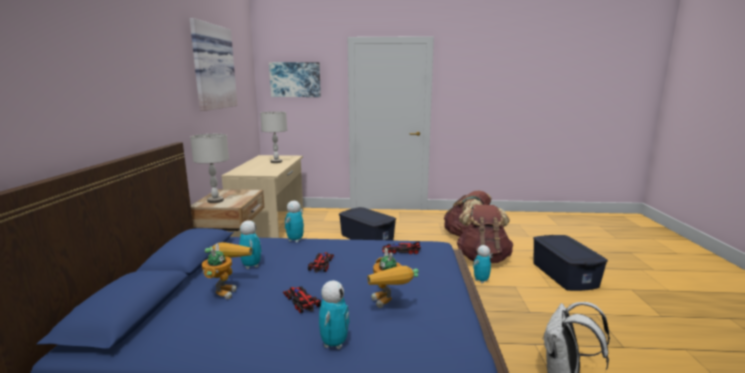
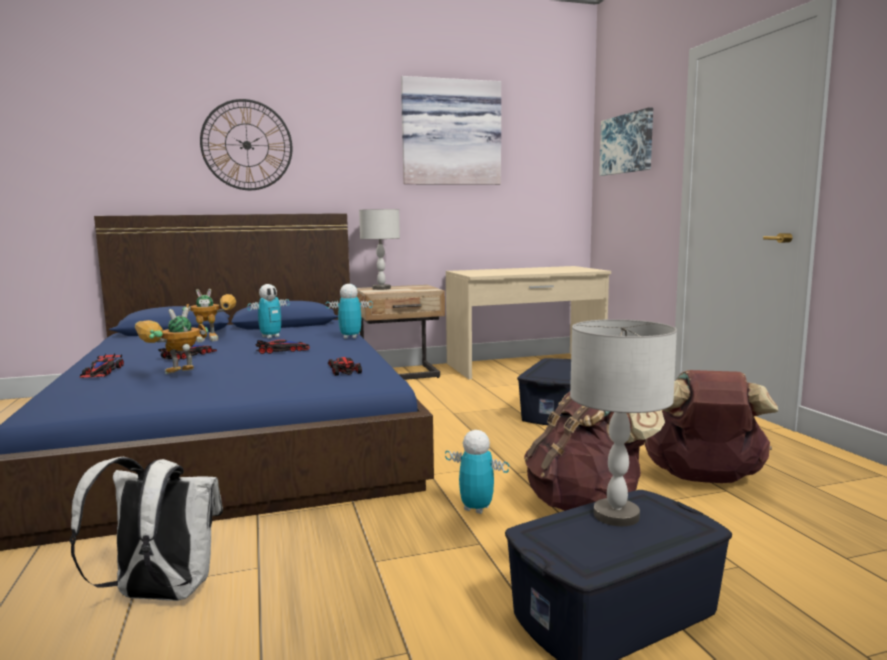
camera: 70 degrees right, 5 degrees down
grey table lamp [260,111,287,163] -> grey table lamp moved to [570,319,677,526]
toy robot [319,280,350,349] -> toy car [79,354,124,378]
none -> wall clock [200,99,292,190]

